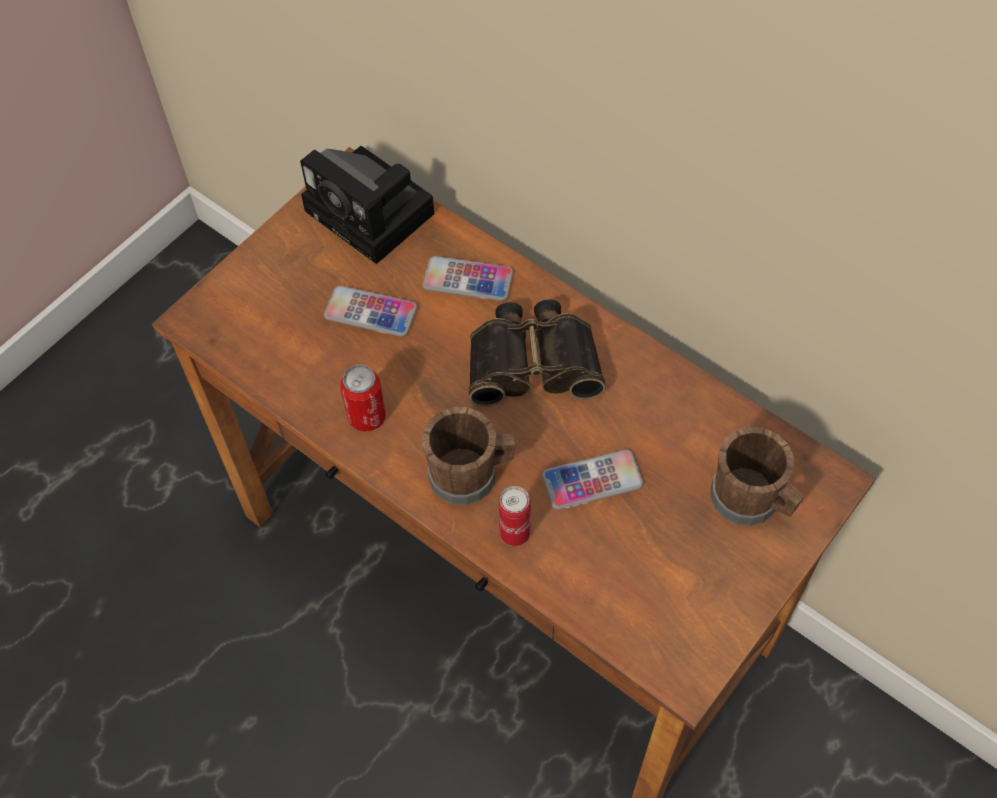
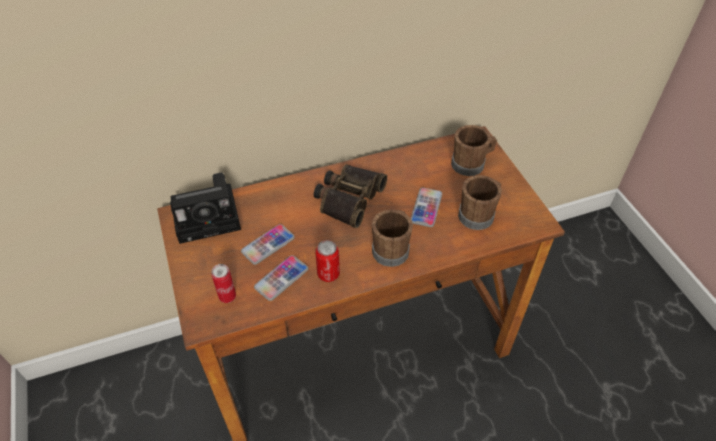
camera: 60 degrees left, 10 degrees down
phone [423,256,513,301] -> phone moved to [254,255,308,301]
can [499,486,531,546] -> can moved to [211,264,236,303]
none -> brown mug [458,175,502,230]

